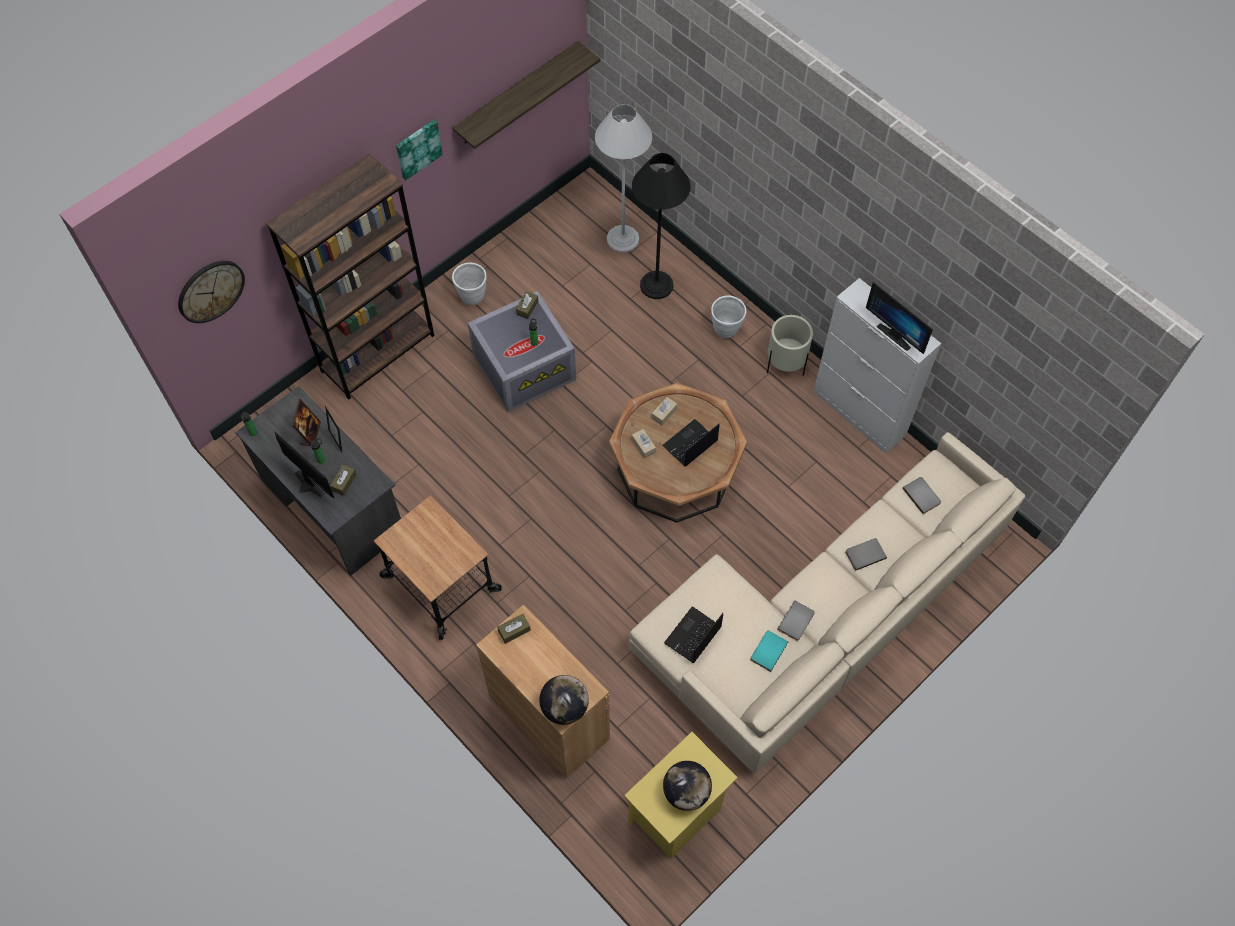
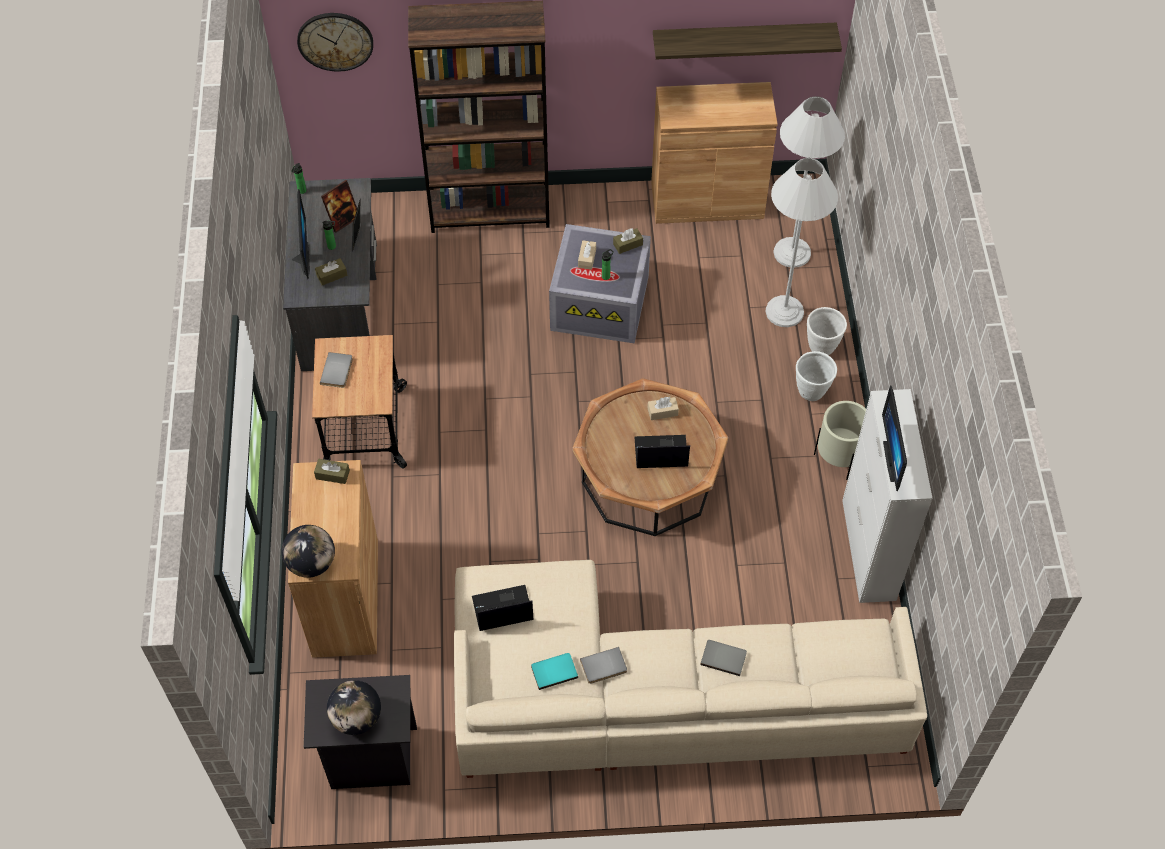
camera: 40 degrees right, 5 degrees down
picture [396,120,443,180] -> none
white planter [452,263,487,305] -> white planter moved to [807,307,847,355]
yellow nightstand [624,732,738,859] -> black nightstand [304,675,417,789]
black floor lamp [632,153,691,299] -> white floor lamp [765,158,838,327]
beige tissue box [632,429,656,459] -> beige tissue box moved to [578,240,596,270]
grey book [902,477,941,514] -> grey book moved to [320,352,353,388]
none -> brown cabinet [651,82,778,224]

